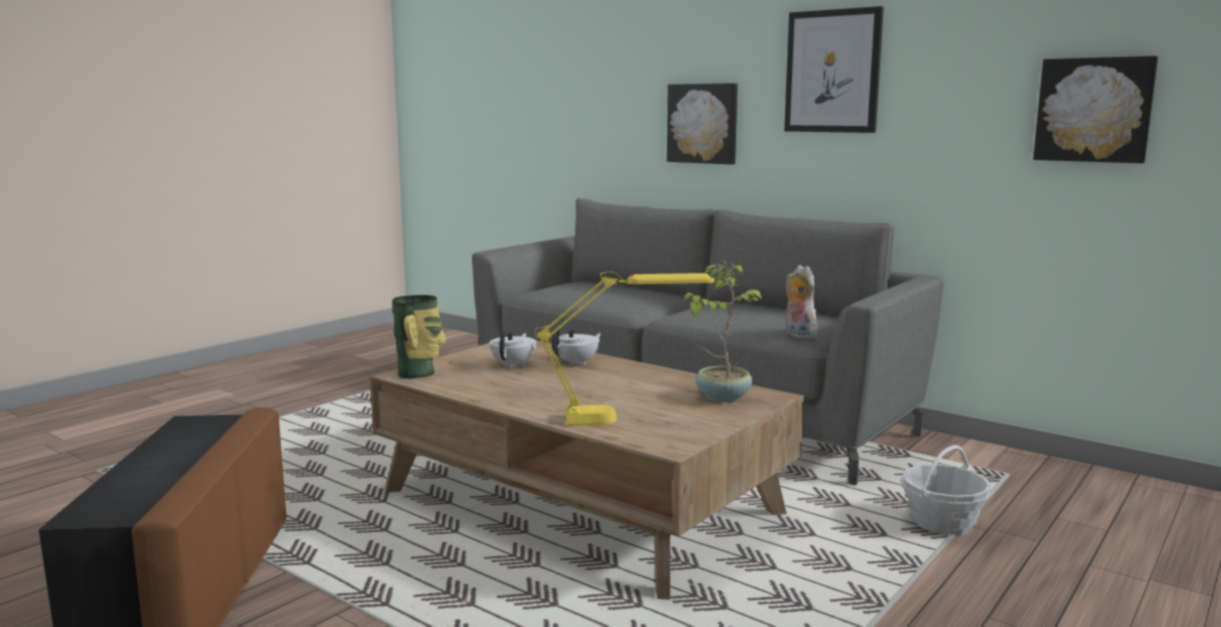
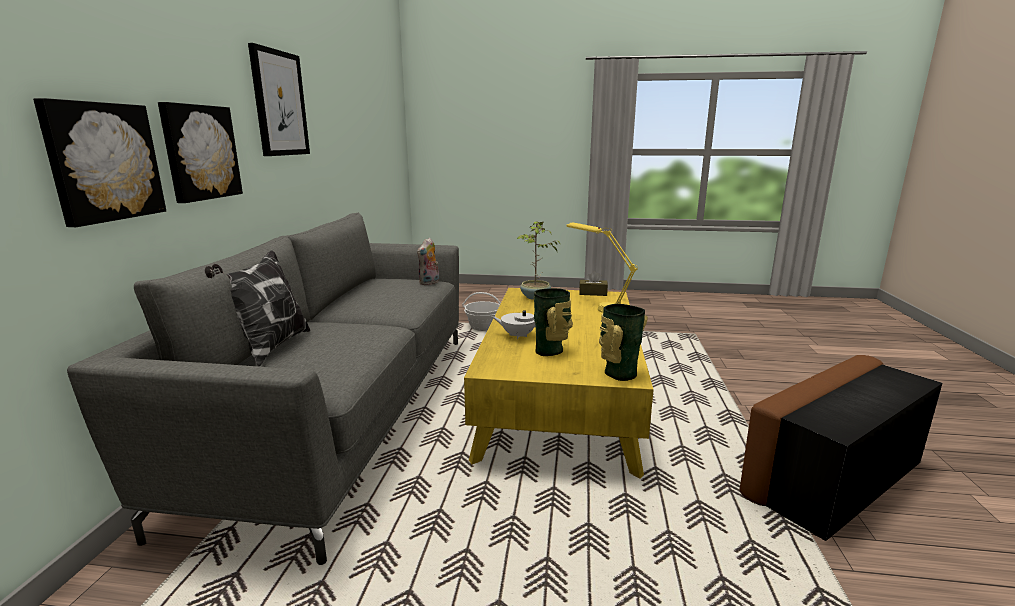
camera: 120 degrees left, 5 degrees up
brown coffee table [370,341,804,600] -> yellow coffee table [464,288,654,479]
white teapot [489,331,536,369] -> vase [534,288,573,356]
picture [1033,56,1158,163] -> picture moved to [33,98,166,227]
none -> pillow [205,250,311,367]
none -> brown tissue box [579,271,608,296]

